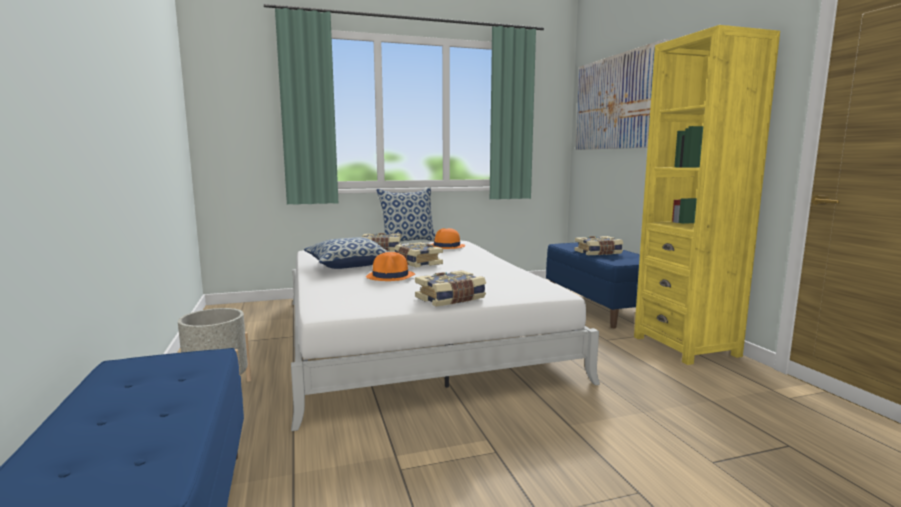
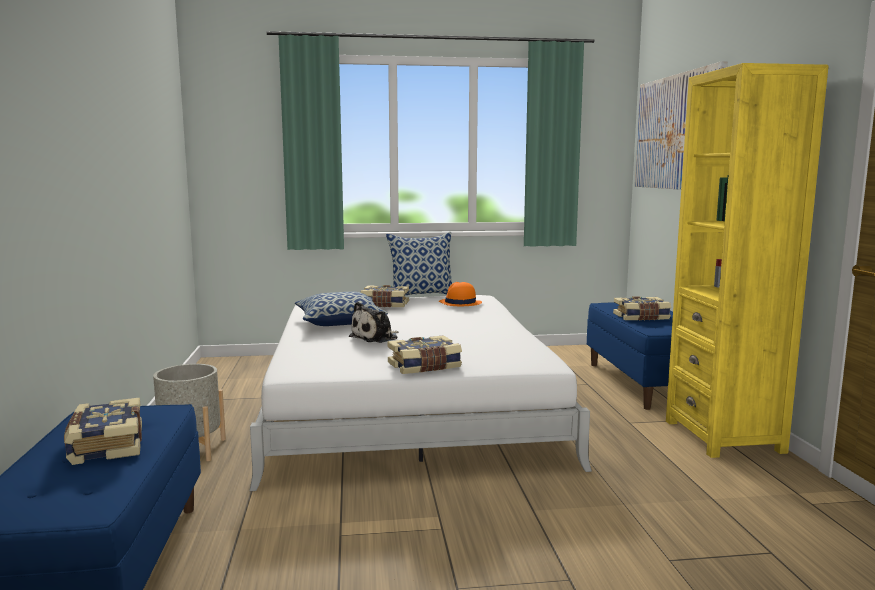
camera: 10 degrees right, 0 degrees up
orange hat [366,252,415,281] -> plush toy [349,302,398,343]
book [394,242,443,268] -> book moved to [64,398,142,465]

